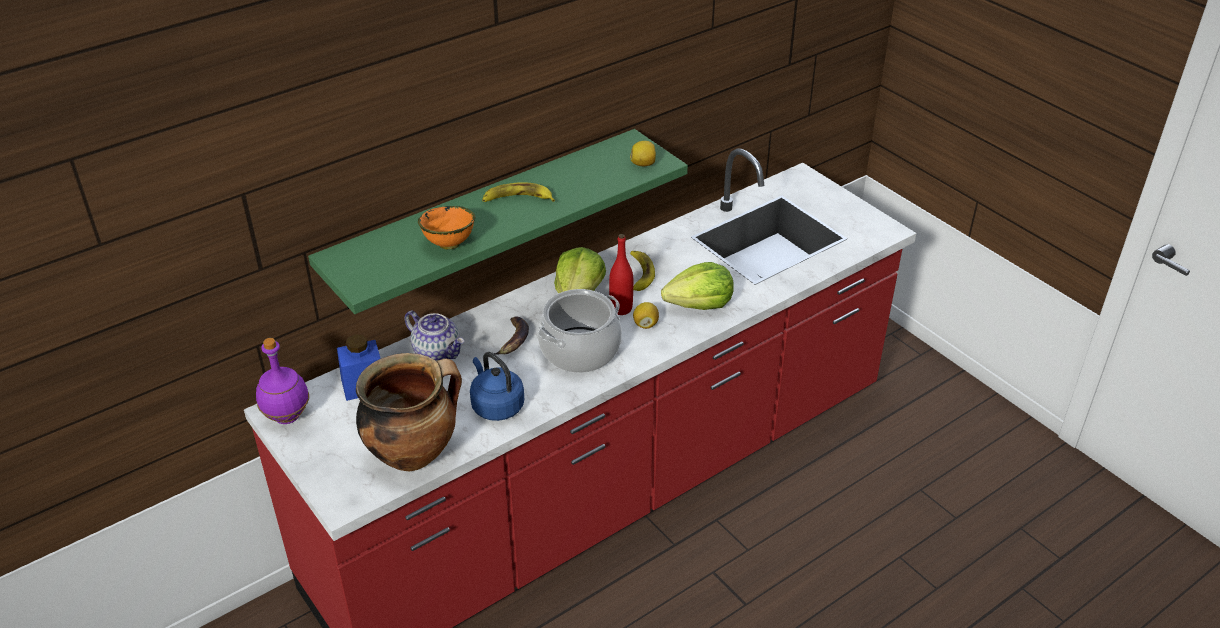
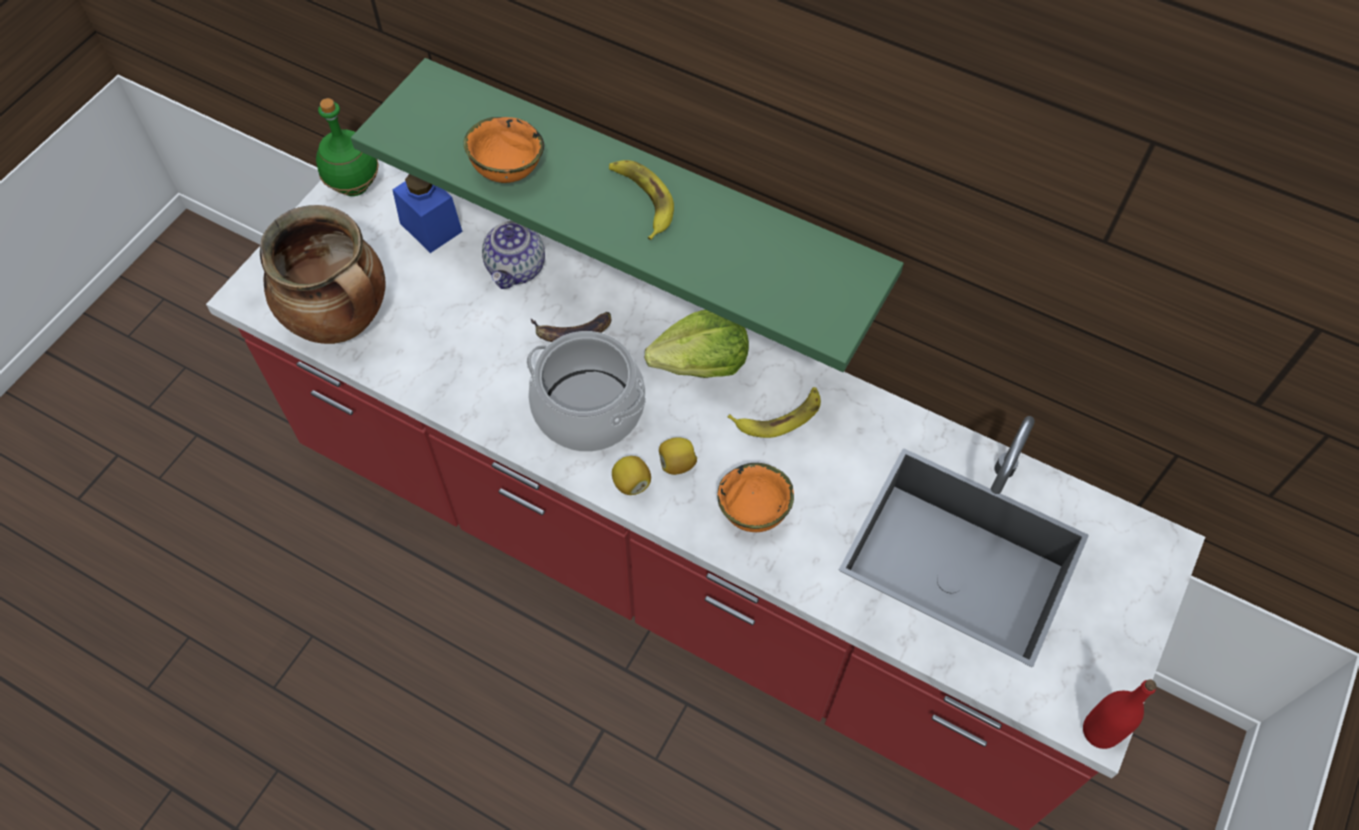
camera: 65 degrees right, 20 degrees up
purple bottle [256,338,309,424] -> green bottle [316,98,379,196]
blue kettle [470,352,524,421] -> none
red bottle [609,234,633,315] -> red bottle moved to [1083,680,1157,749]
lemon [630,141,656,166] -> lemon moved to [612,456,651,495]
lettuce [661,262,734,310] -> orange bowl [717,463,794,532]

